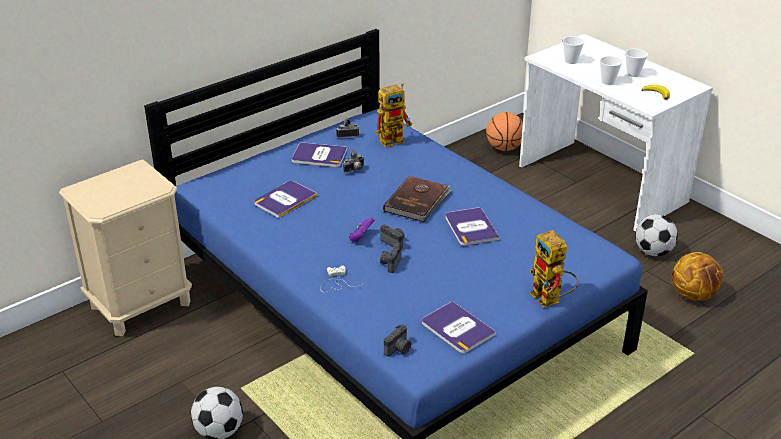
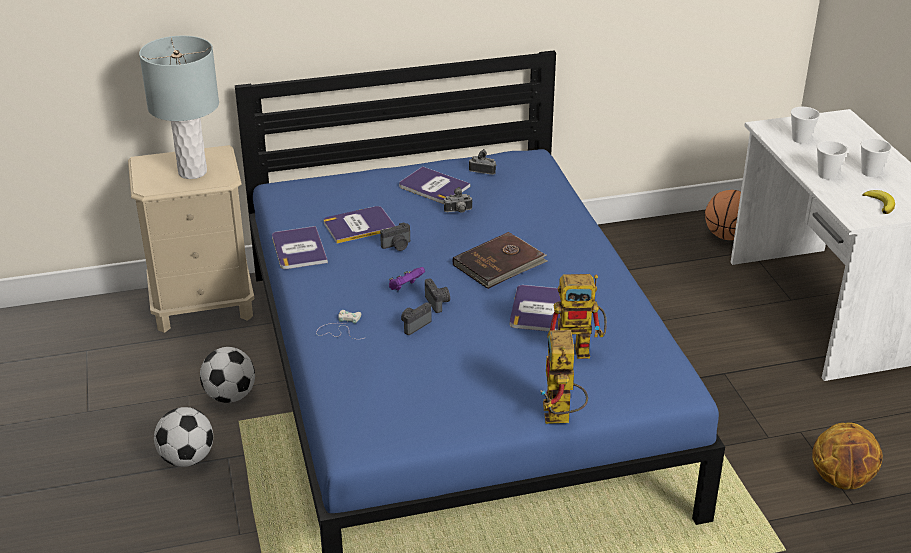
camera: 25 degrees right, 0 degrees up
toy robot [376,83,412,148] -> toy robot moved to [547,274,606,359]
camera [384,324,411,357] -> camera moved to [380,223,410,251]
book [422,301,496,353] -> book moved to [272,226,328,269]
football [635,214,678,256] -> football moved to [200,347,255,403]
none -> grey table lamp [139,36,219,179]

